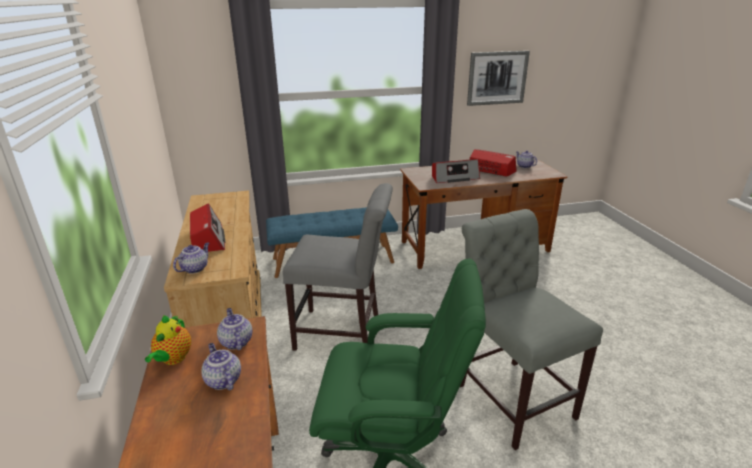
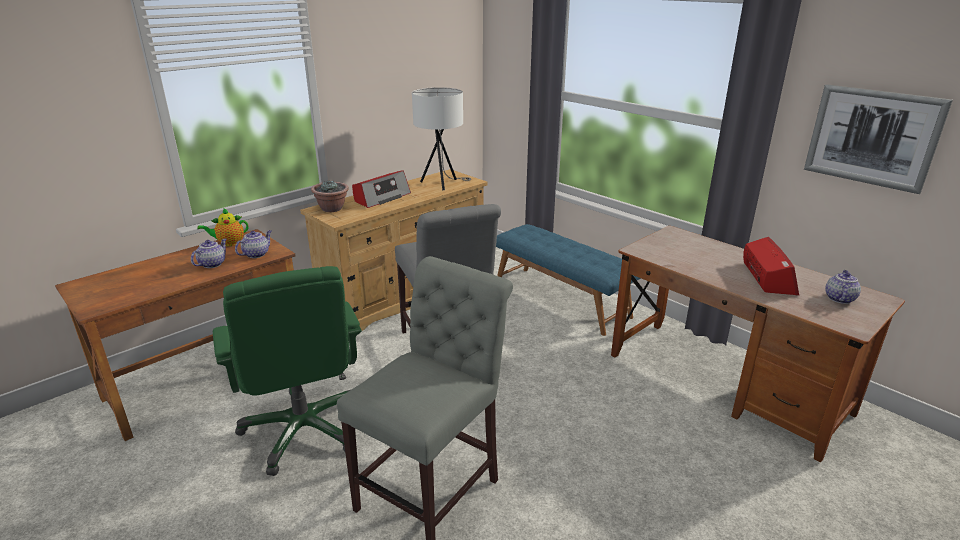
camera: 60 degrees right, 0 degrees up
teapot [173,242,209,274] -> potted plant [311,181,349,212]
radio [432,159,480,183] -> none
none -> white table lamp [412,87,471,190]

